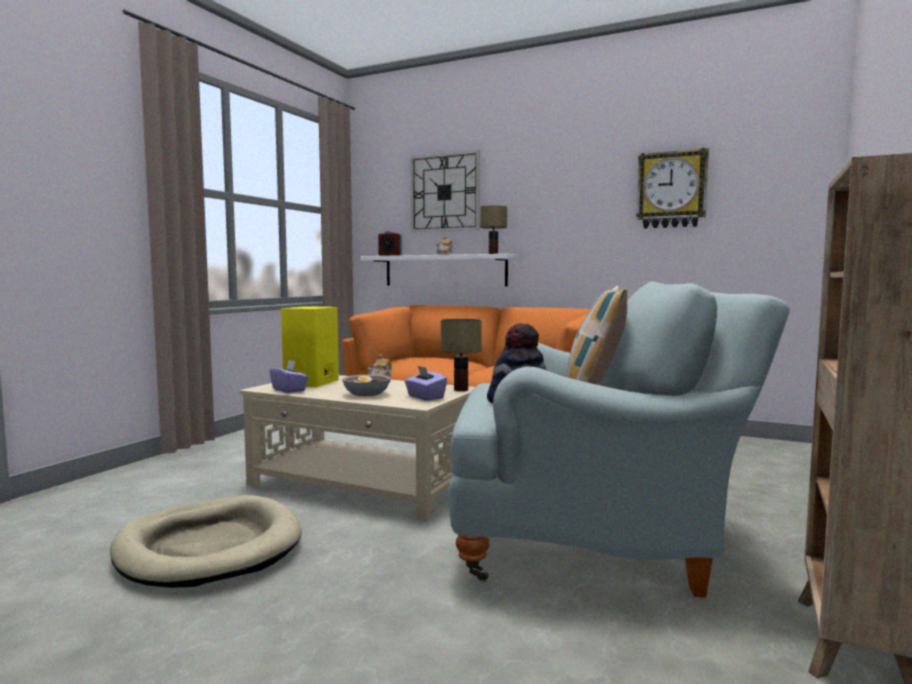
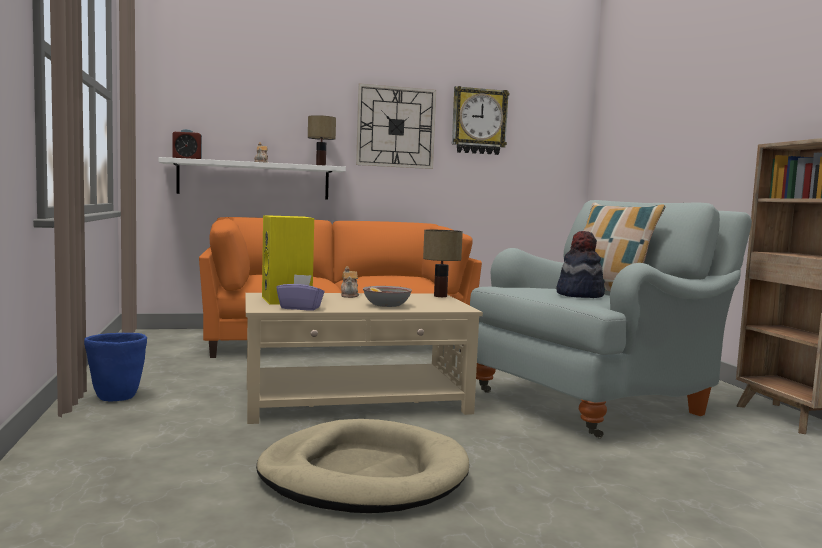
camera: 40 degrees left, 0 degrees up
purple tissue box [405,365,447,401] -> none
wall clock [410,150,480,232] -> wall clock moved to [356,83,436,169]
none -> blue planter [84,333,147,402]

